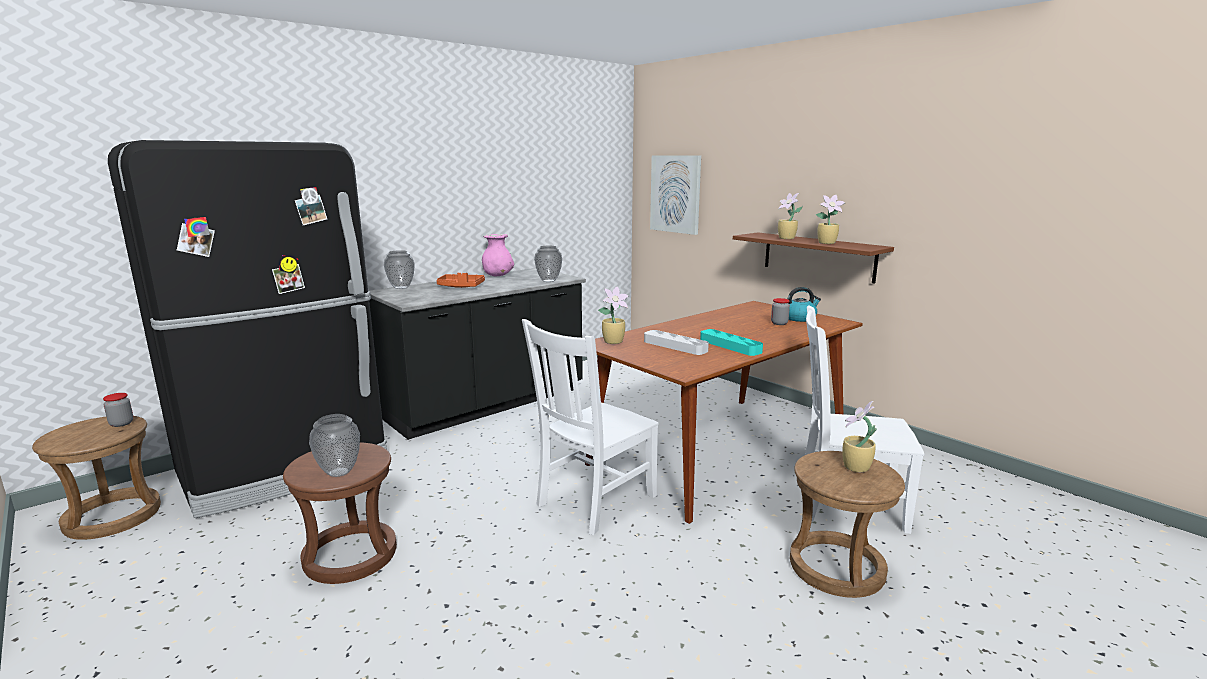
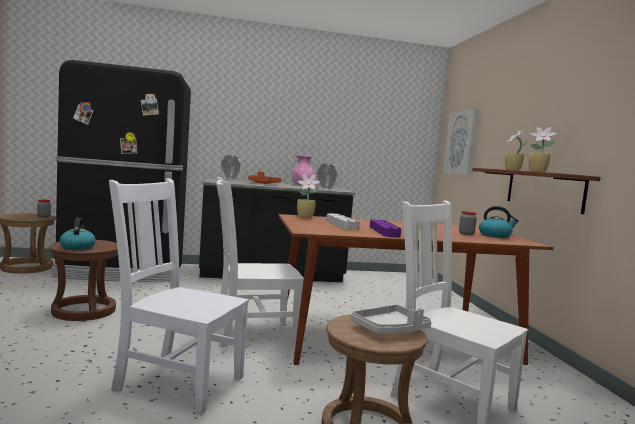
camera: 30 degrees right, 10 degrees down
vase [309,414,360,477] -> kettle [60,217,96,250]
turquoise tray [700,329,763,356] -> purple tray [370,219,401,237]
potted plant [842,401,877,473] -> grey tray [351,305,432,334]
none -> white chair [109,179,249,416]

